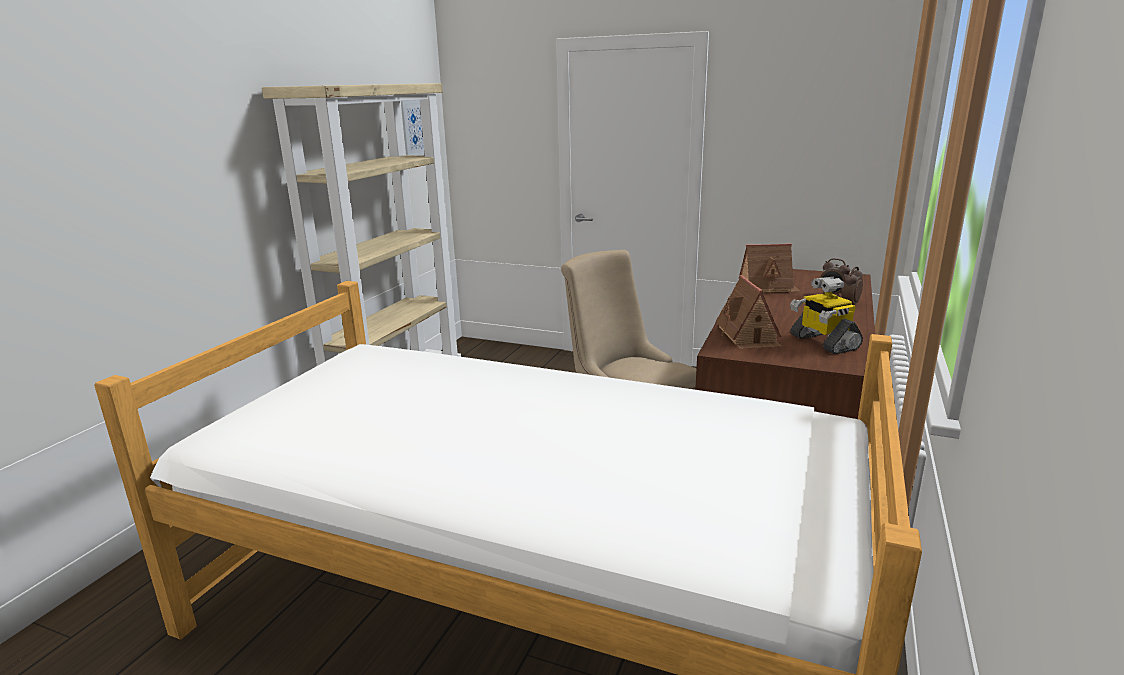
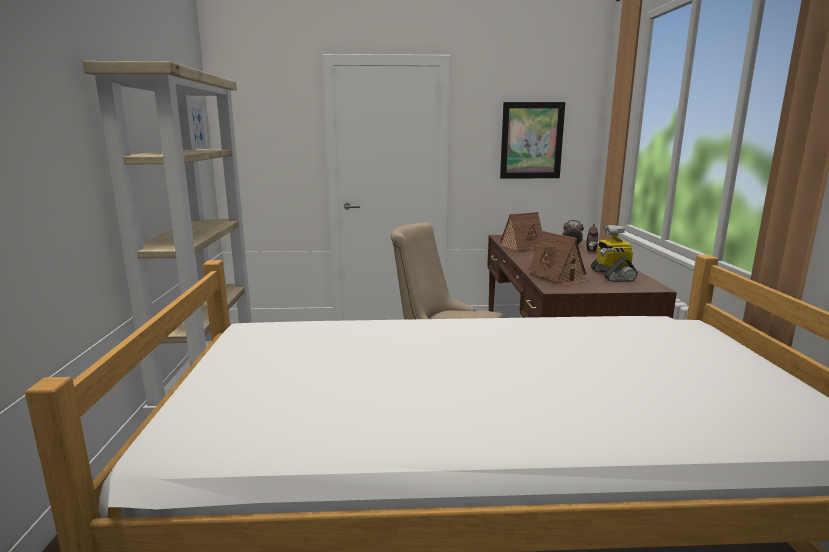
camera: 25 degrees left, 5 degrees down
toy robot [790,276,863,354] -> toy robot turned 45 degrees clockwise [589,225,638,282]
none -> picture [500,102,565,179]

